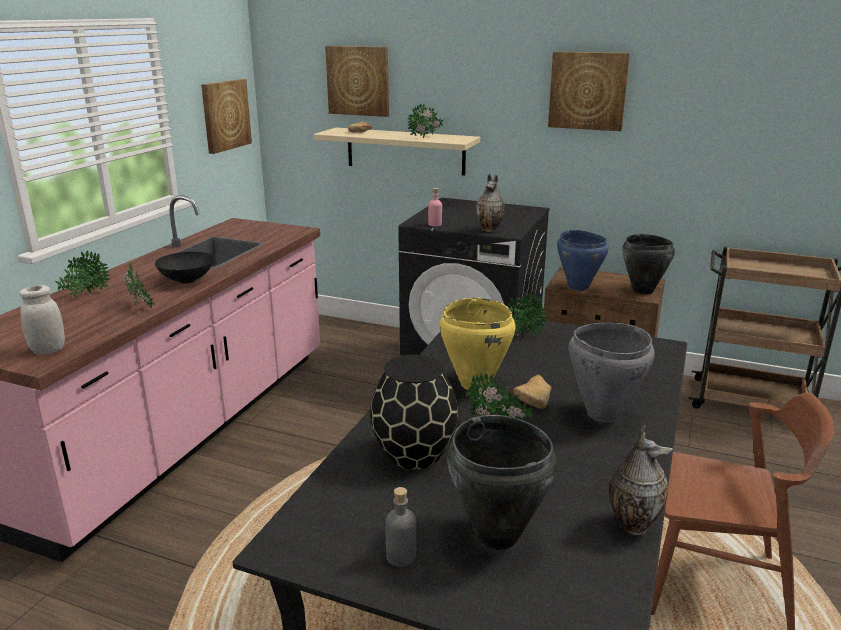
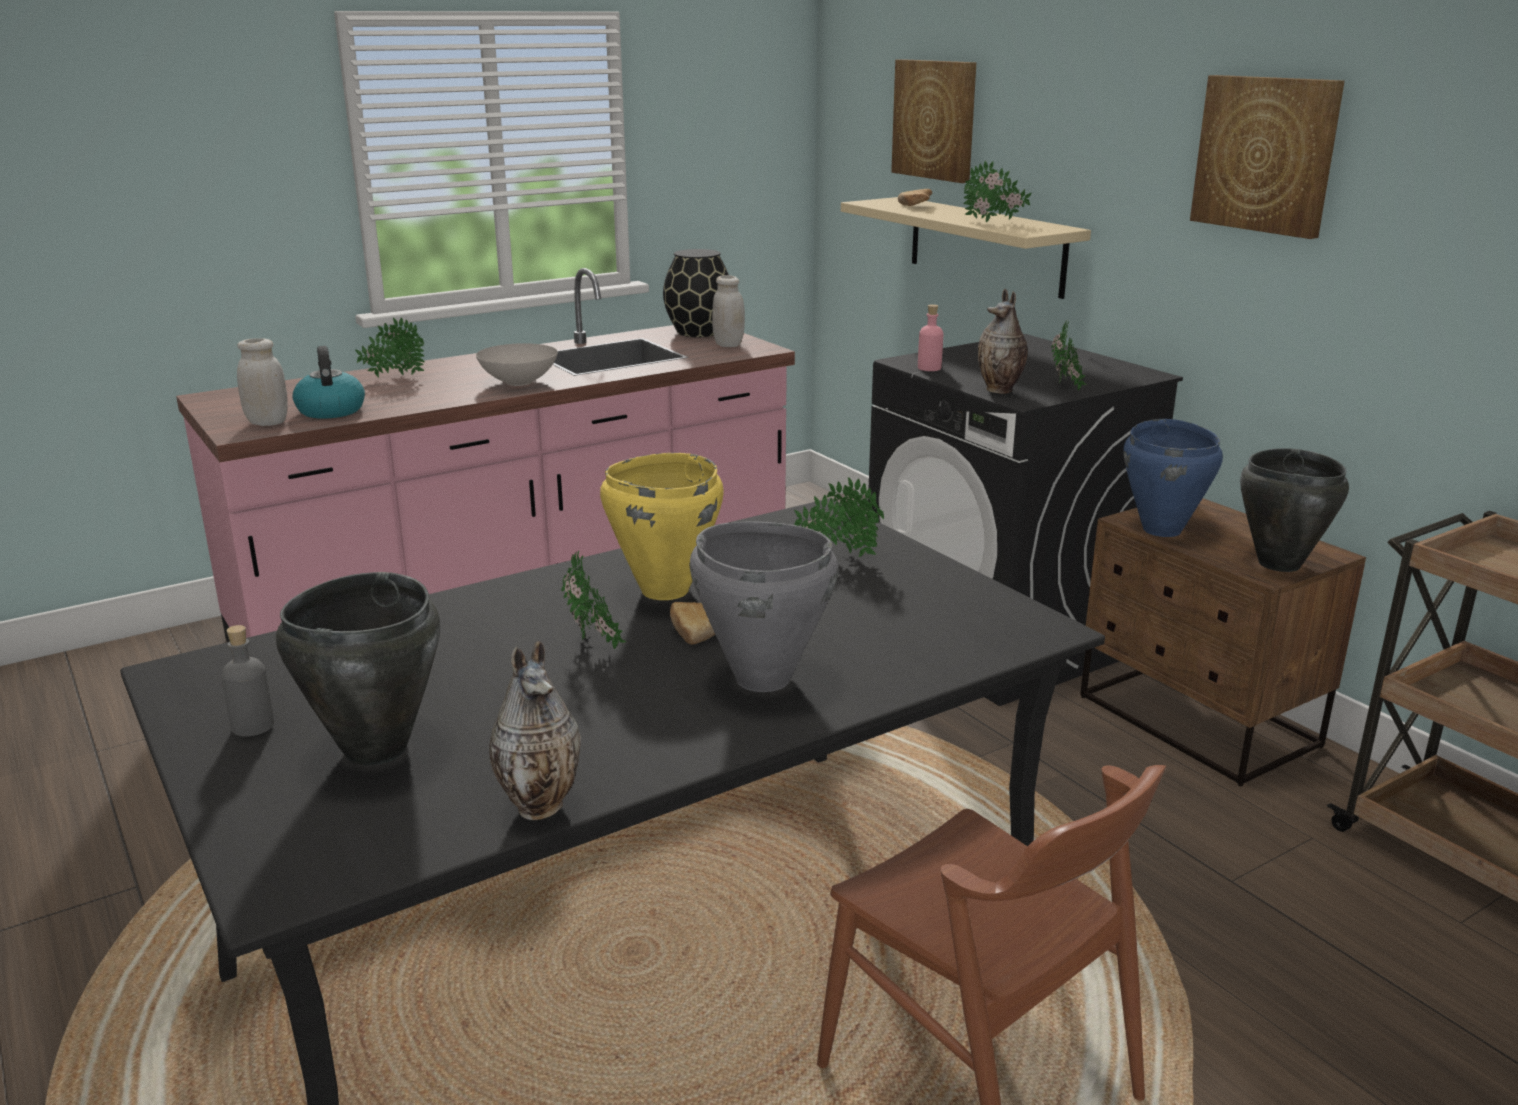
camera: 35 degrees right, 0 degrees up
potted plant [124,261,155,309] -> potted plant moved to [1051,319,1087,390]
black bowl [155,252,214,284] -> white bowl [476,343,558,386]
picture [201,79,252,154] -> none
black vase [370,355,458,469] -> black vase moved to [663,249,729,337]
none -> kettle [292,346,365,419]
none -> white jar [712,275,745,347]

